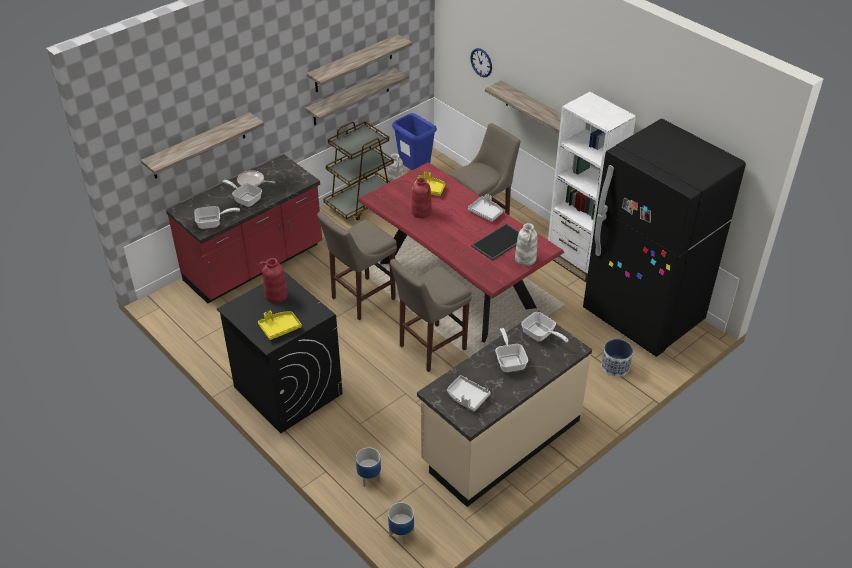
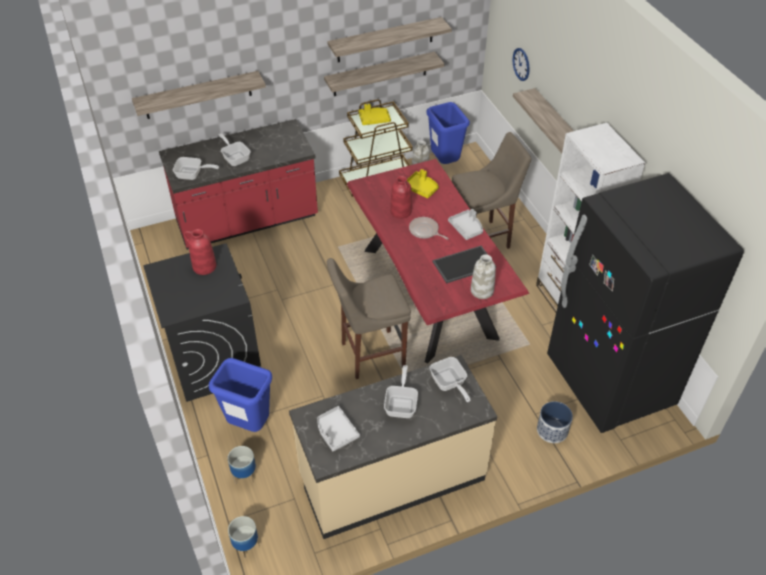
camera: 20 degrees right, 5 degrees up
frying pan [237,170,275,187] -> frying pan moved to [409,217,449,240]
yellow tray [258,311,302,340] -> yellow tray moved to [359,104,391,125]
beige stool [317,211,397,320] -> none
none -> blue trash can [209,358,272,432]

